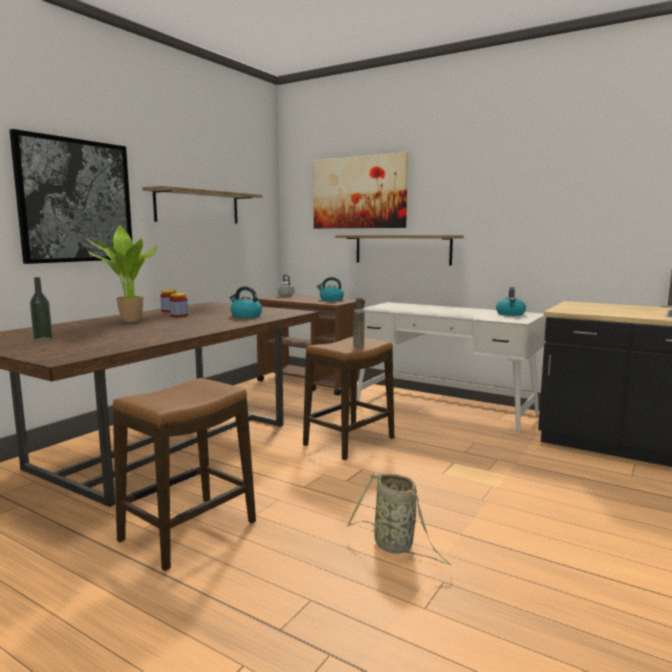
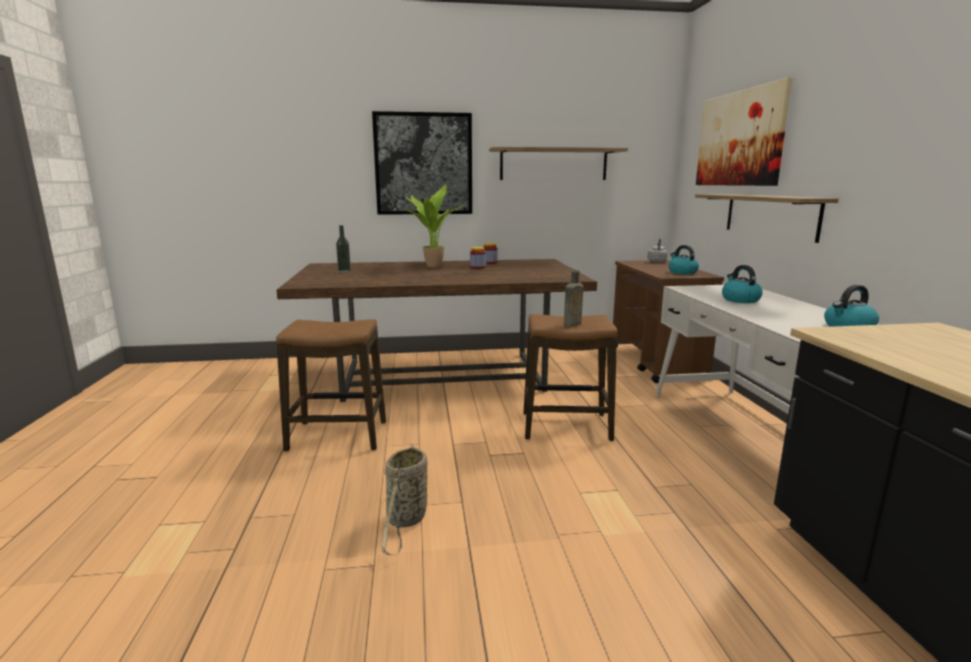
camera: 50 degrees right, 5 degrees up
kettle [230,286,262,318] -> kettle moved to [722,265,763,303]

